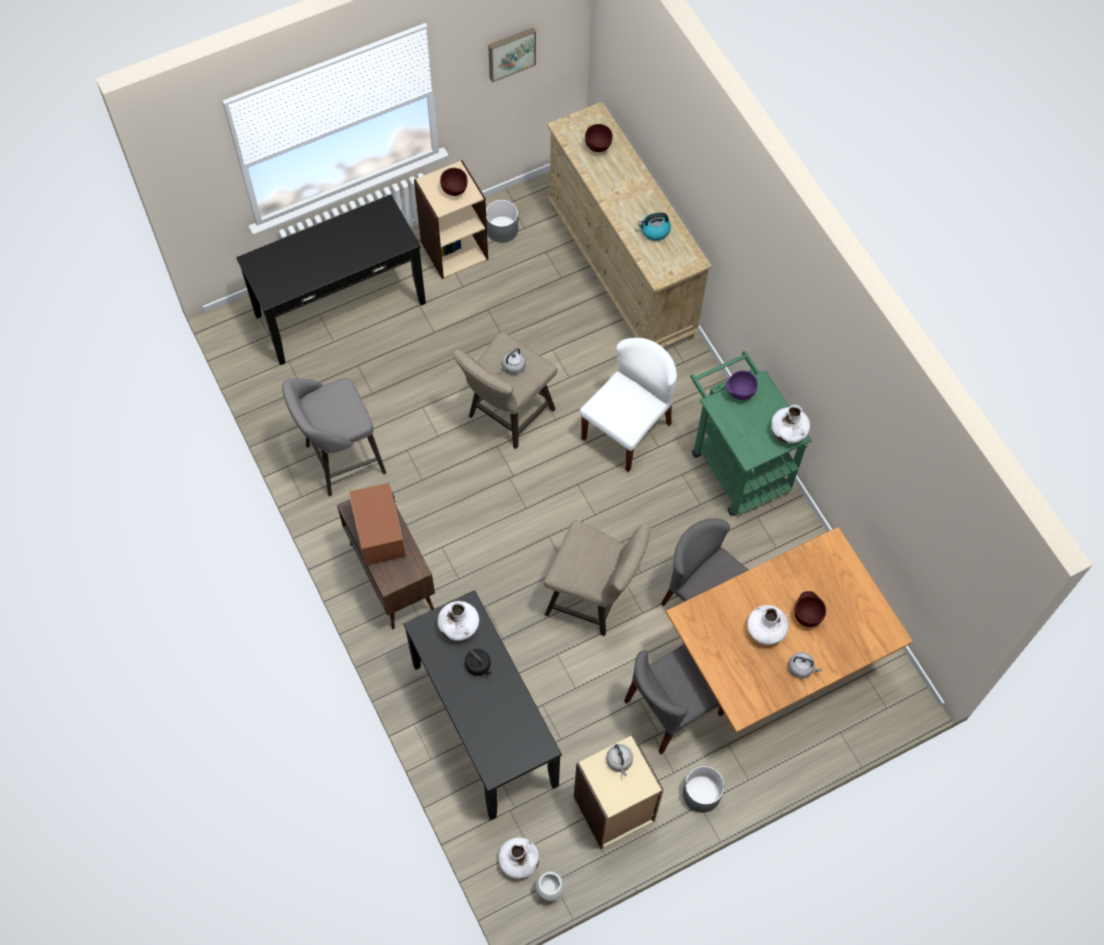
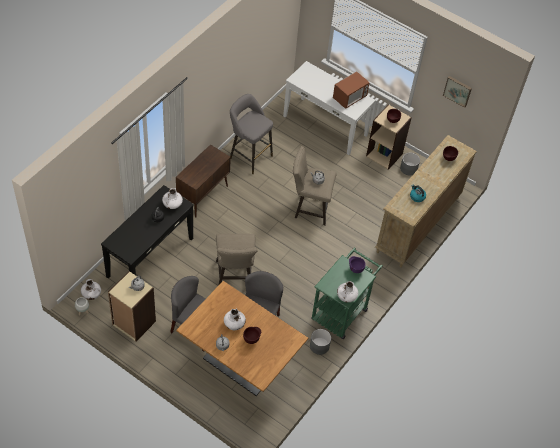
camera: 60 degrees right, 10 degrees down
black console table [236,195,426,365] -> white console table [283,61,375,155]
microwave [349,483,406,565] -> microwave moved to [333,71,370,109]
white chair [580,338,677,472] -> none
grey planter [683,766,725,813] -> grey planter moved to [310,329,331,355]

